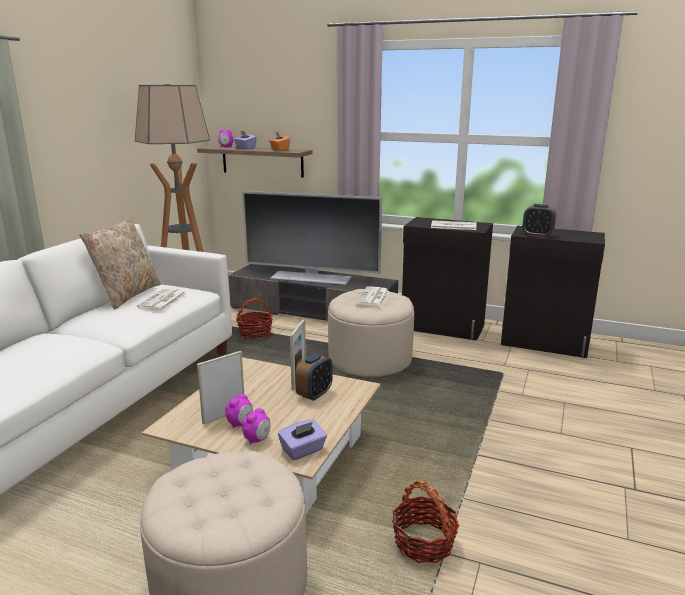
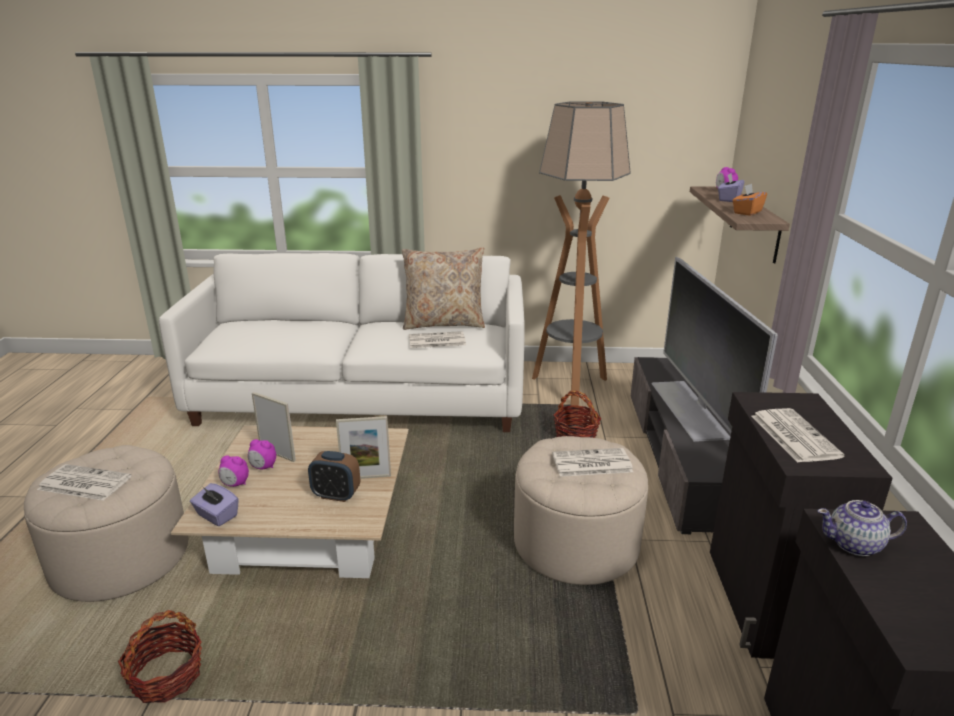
camera: 70 degrees right, 5 degrees up
alarm clock [523,204,556,237] -> teapot [818,500,907,556]
none -> newspaper [37,464,131,501]

